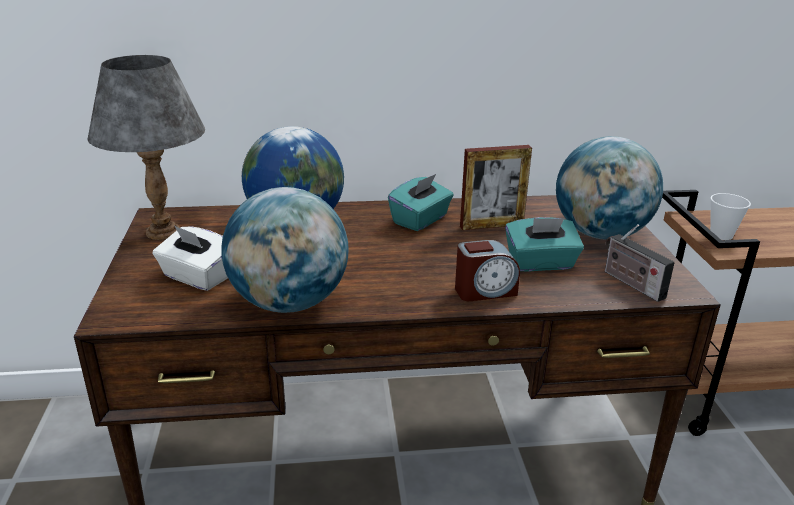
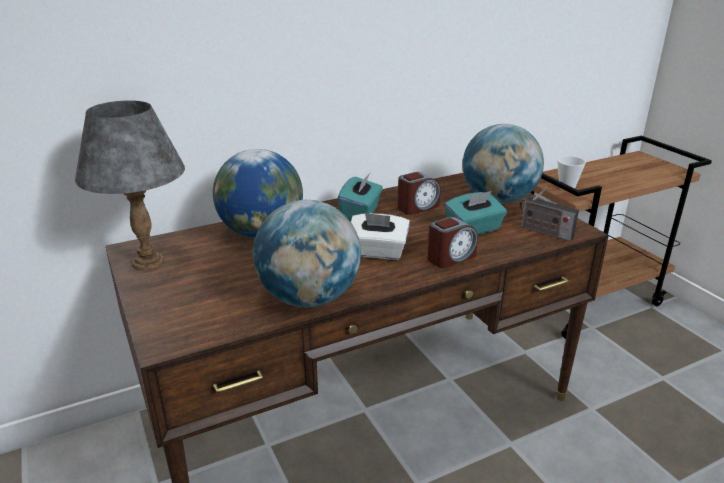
camera: 20 degrees left, 0 degrees up
white tissue box [152,225,228,291] -> white tissue box moved to [351,213,410,260]
picture frame [460,145,532,230] -> alarm clock [398,172,440,215]

